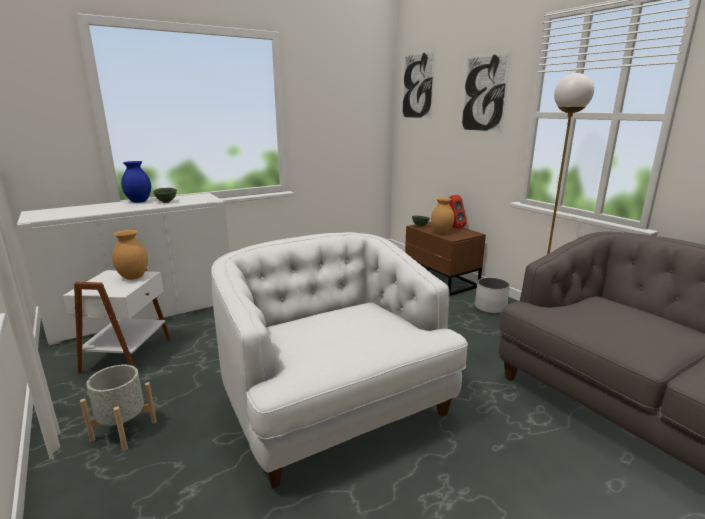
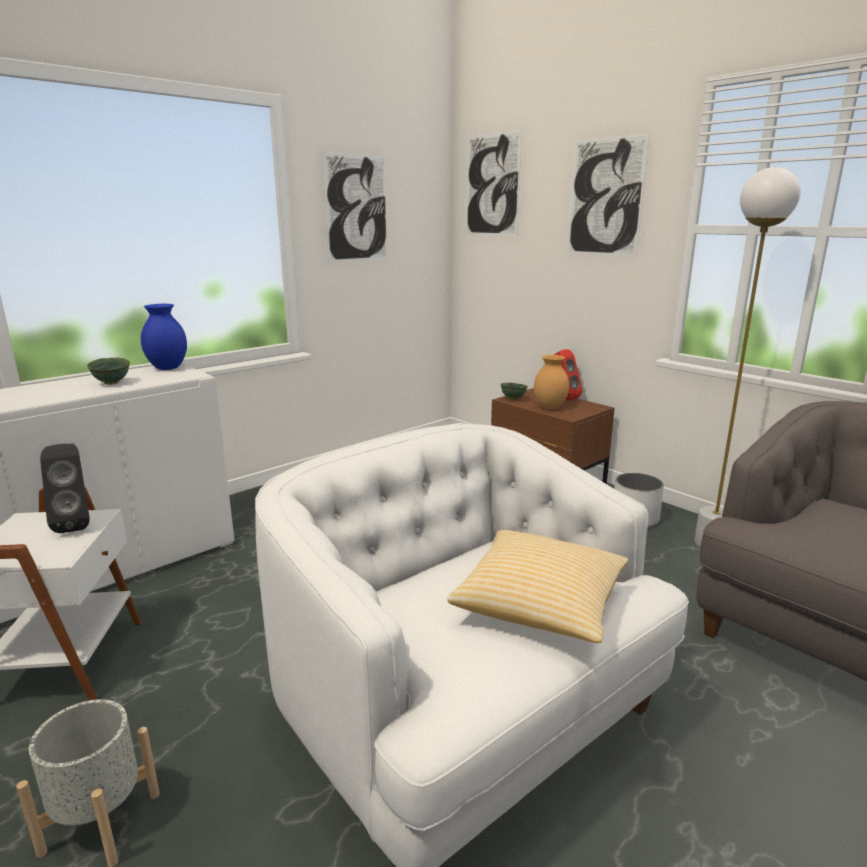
camera: 10 degrees left, 0 degrees up
brown vase [112,230,148,280] -> black speaker [40,444,90,533]
blue vase [121,161,151,203] -> blue vase moved to [141,304,187,370]
none -> picture [322,151,388,262]
none -> pillow [447,530,628,643]

